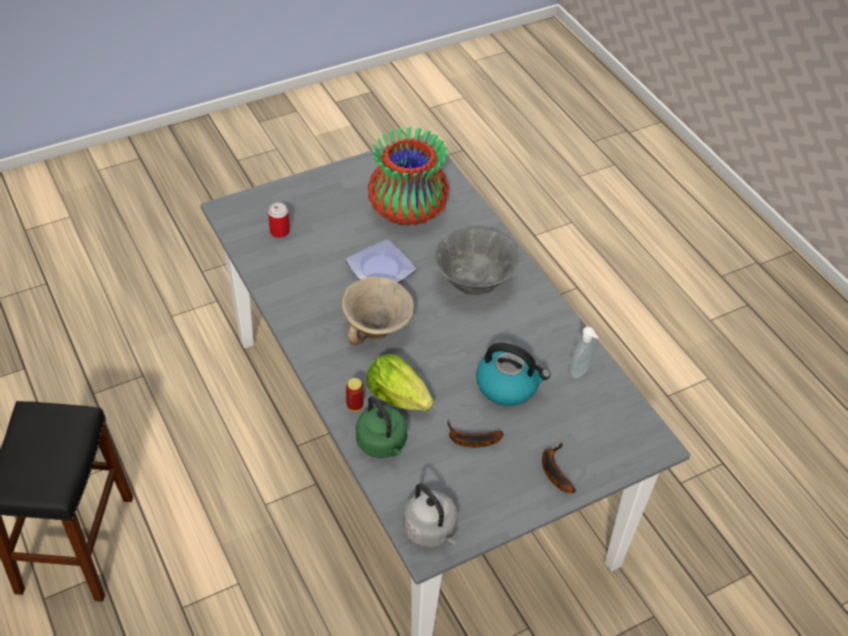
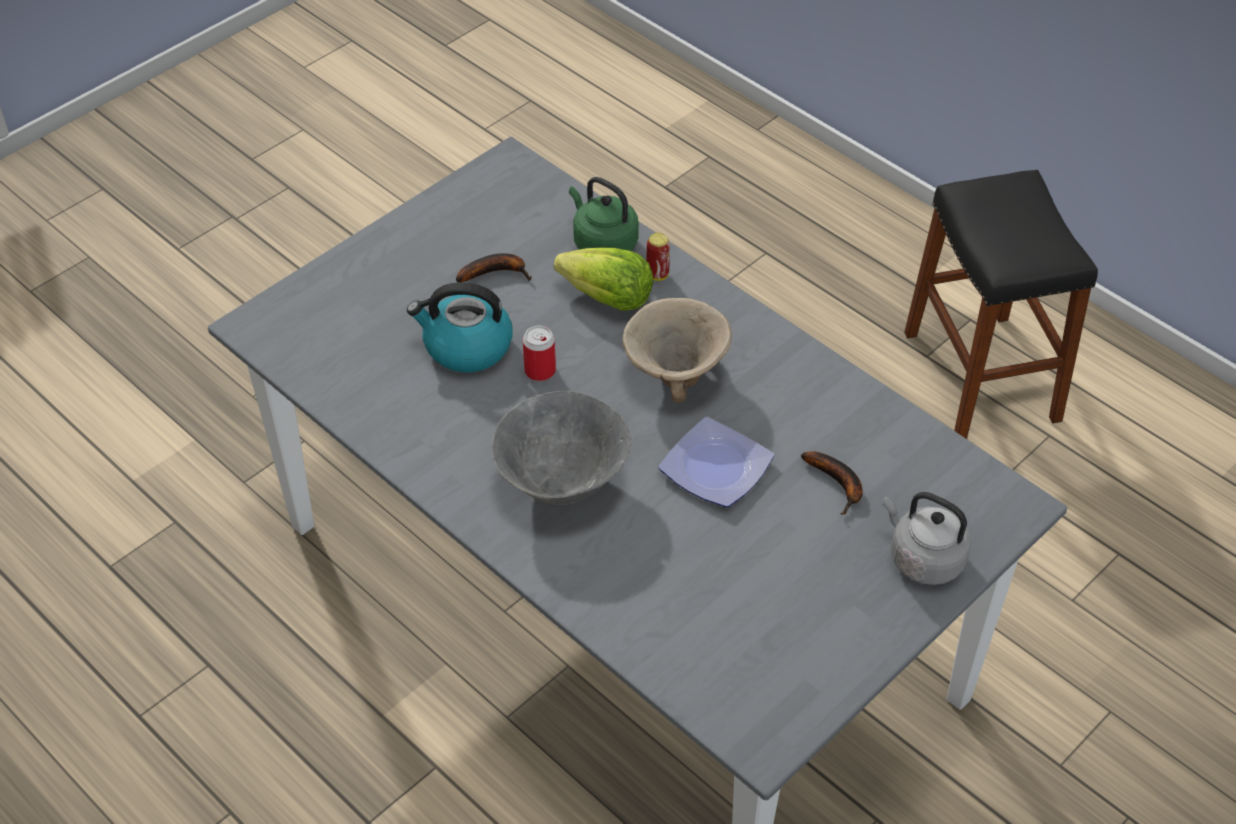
camera: 165 degrees right, 0 degrees up
can [268,203,290,238] -> can moved to [523,326,556,381]
vase [368,126,449,226] -> none
grey kettle [403,483,458,547] -> grey kettle moved to [883,492,971,585]
banana [542,443,576,493] -> banana moved to [801,451,863,515]
soap dispenser [569,327,599,379] -> none

